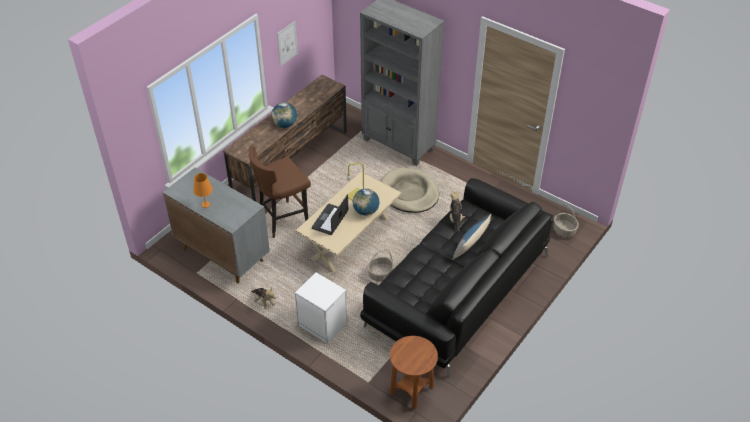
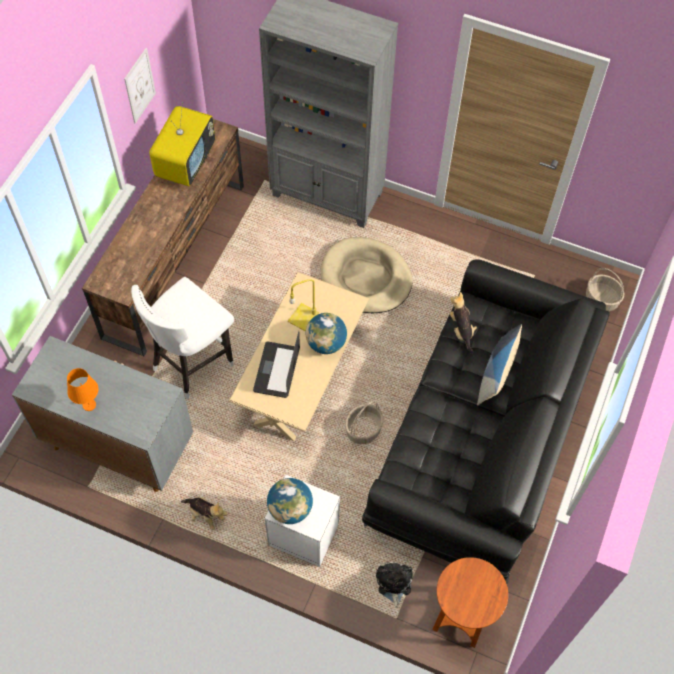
camera: 15 degrees left, 15 degrees up
brown stool [249,145,311,238] -> white stool [131,277,234,399]
globe [272,102,297,128] -> globe moved to [267,478,313,524]
none -> television [149,102,215,186]
none -> plush toy [376,562,413,608]

